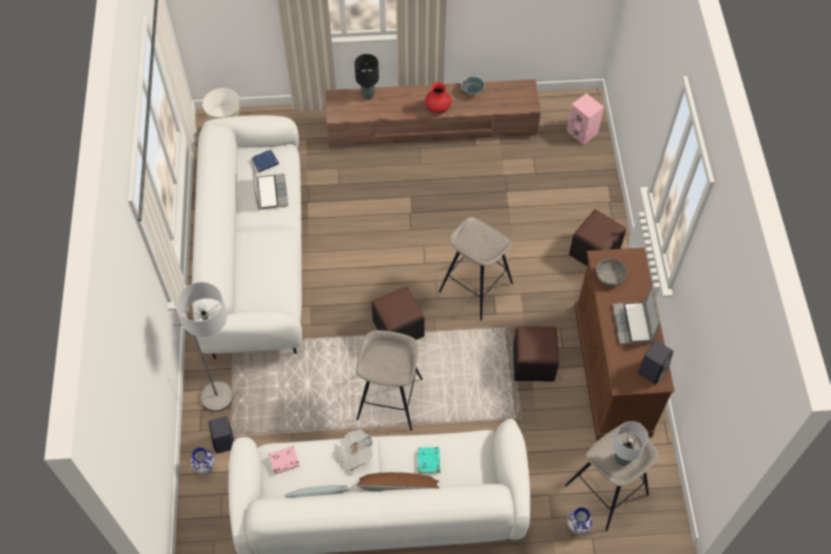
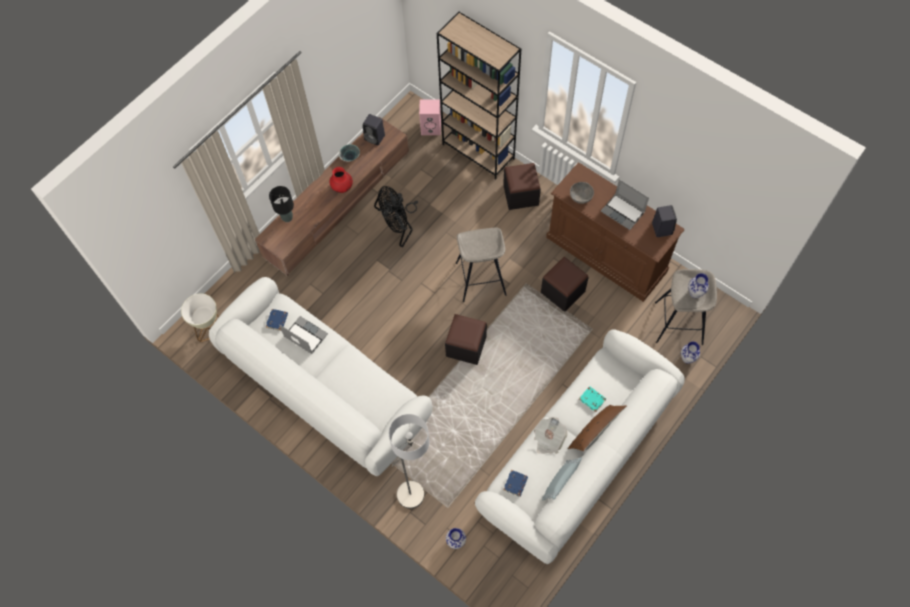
camera: 45 degrees left, 5 degrees up
black speaker [208,416,234,454] -> black speaker moved to [363,114,385,146]
pink book [269,446,300,474] -> blue book [504,470,528,497]
grey stool [356,330,423,431] -> none
grey table lamp [613,421,648,466] -> vase [688,273,709,298]
none -> black fan [374,186,418,248]
none -> beige bookcase [437,12,521,180]

